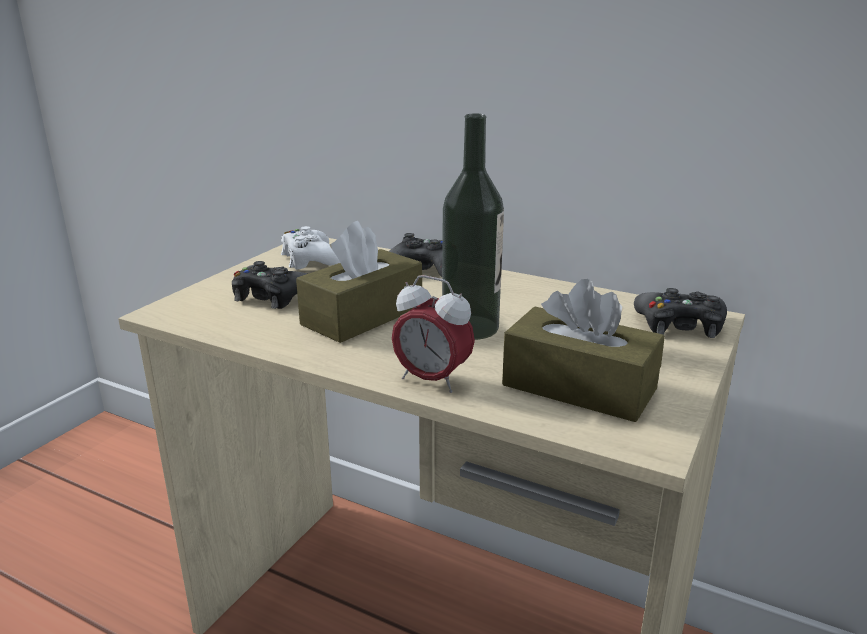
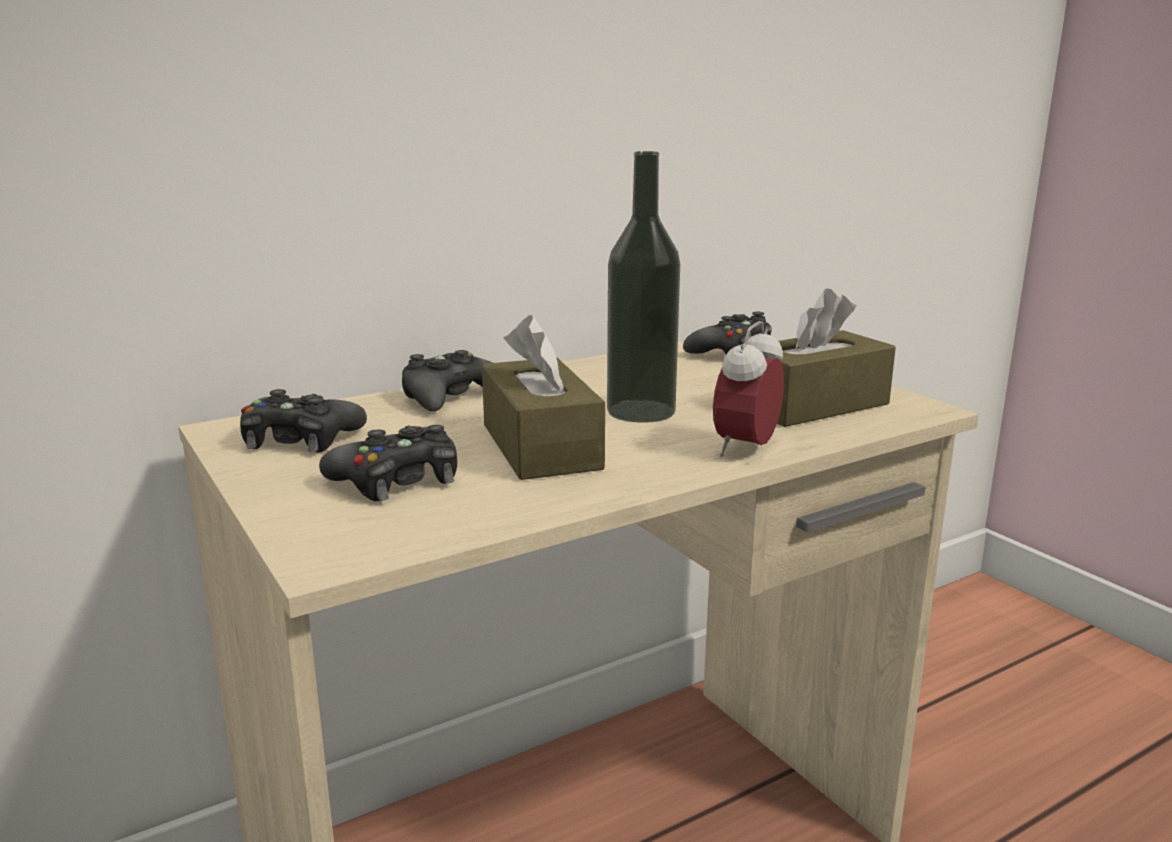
camera: 60 degrees left, 5 degrees down
white game controller [281,226,340,270] -> black game controller [240,389,367,453]
alarm clock [392,275,475,393] -> alarm clock turned 150 degrees clockwise [713,321,784,457]

